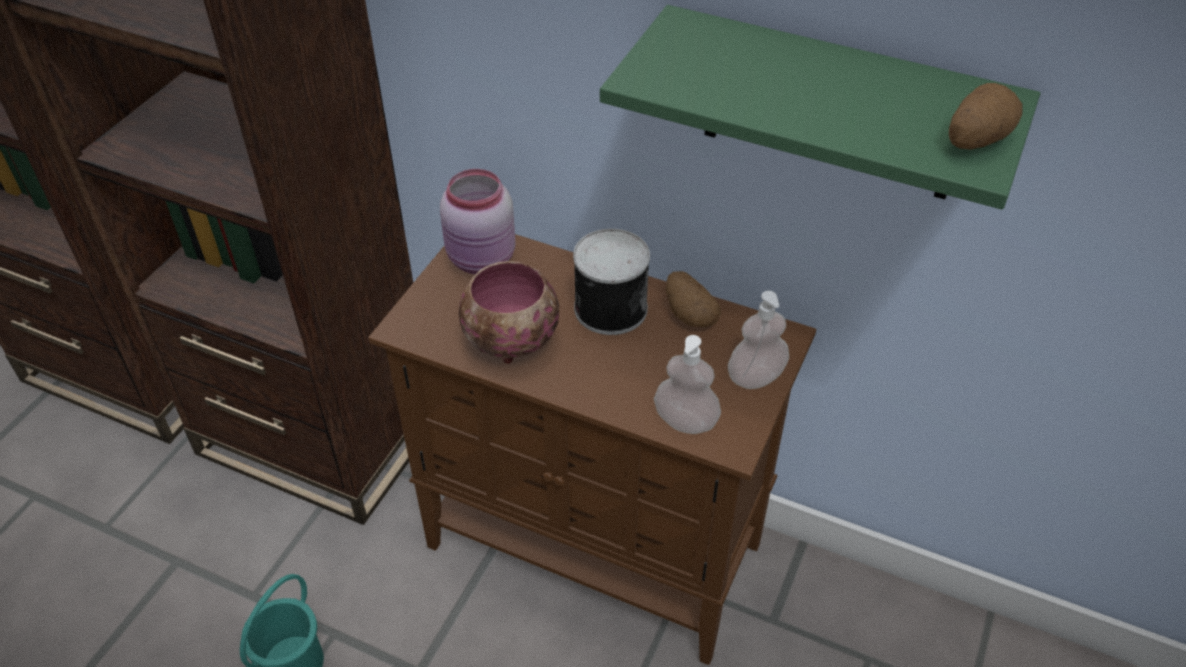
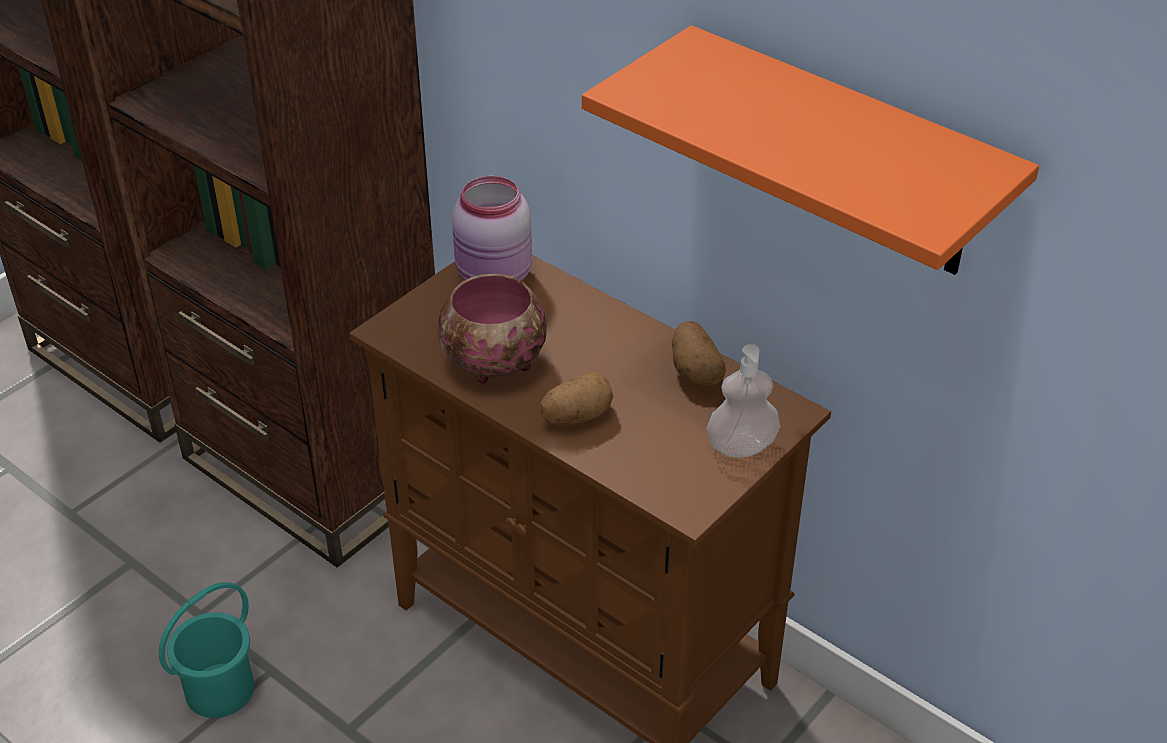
camera: 15 degrees right, 5 degrees down
can [573,229,650,335] -> none
green shelf [600,5,1040,210] -> orange shelf [582,25,1039,275]
soap dispenser [654,335,721,434] -> none
potato [949,83,1022,150] -> potato moved to [541,372,613,425]

